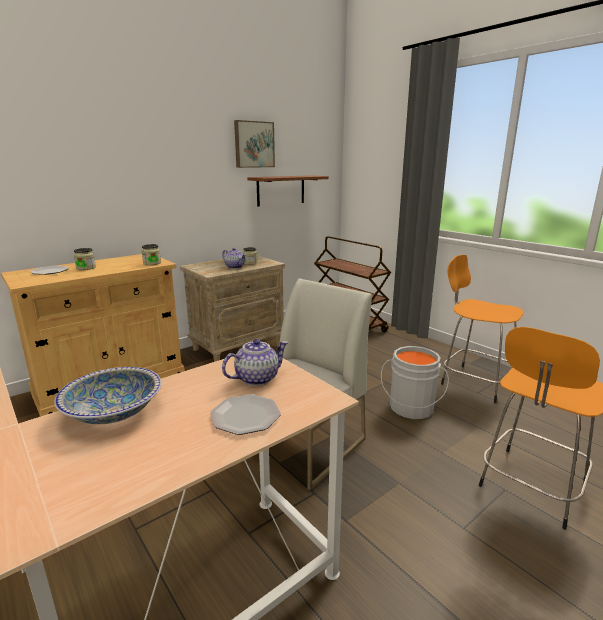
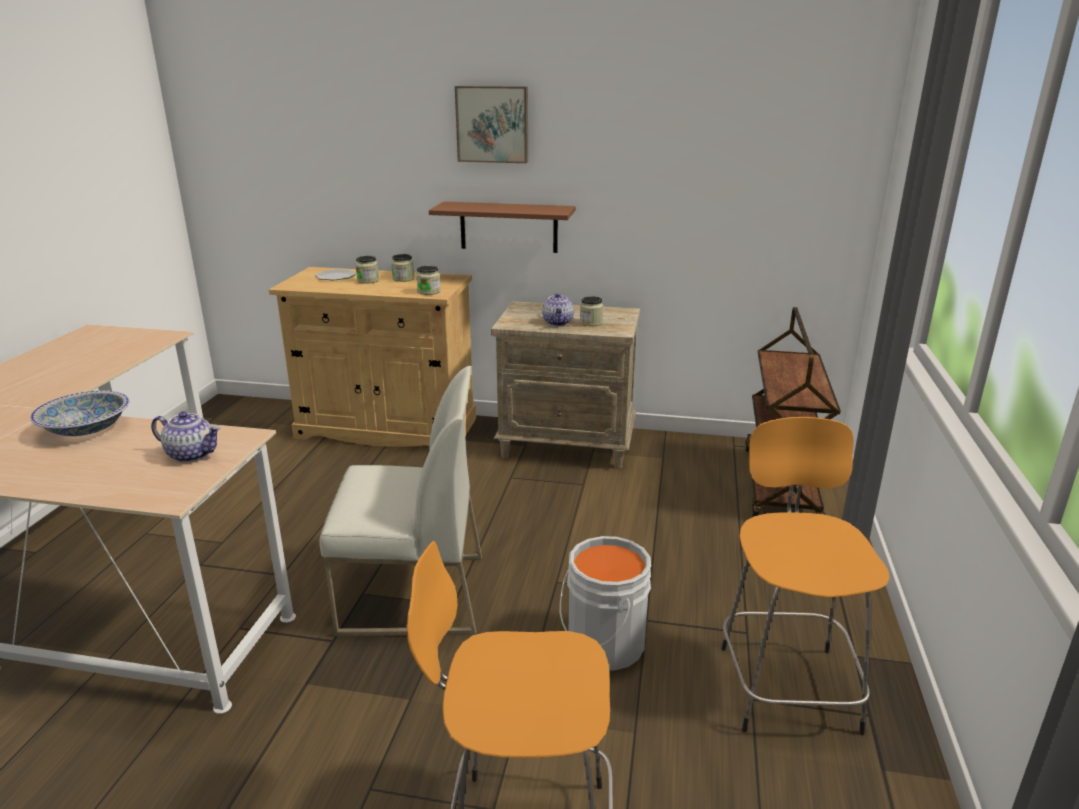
camera: 50 degrees right, 5 degrees up
plate [210,394,281,435] -> none
picture [234,120,275,168] -> picture moved to [455,86,528,163]
brown shelf [247,175,329,206] -> brown shelf moved to [429,201,575,253]
none -> jar [391,254,415,282]

